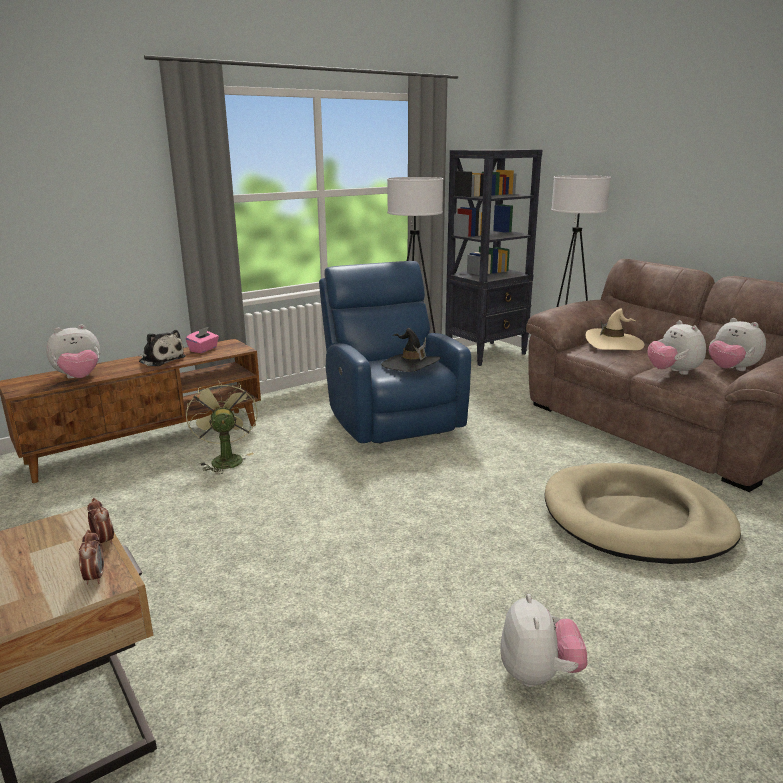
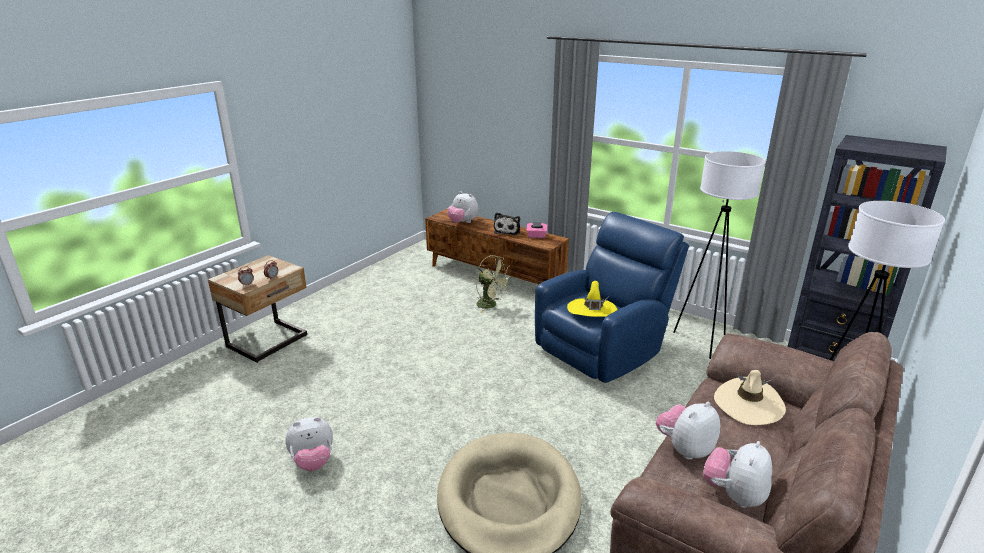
camera: 70 degrees right, 5 degrees up
green fan [186,380,258,474] -> green fan turned 75 degrees clockwise [476,255,511,313]
black hat [381,328,441,372] -> yellow hat [567,281,618,317]

